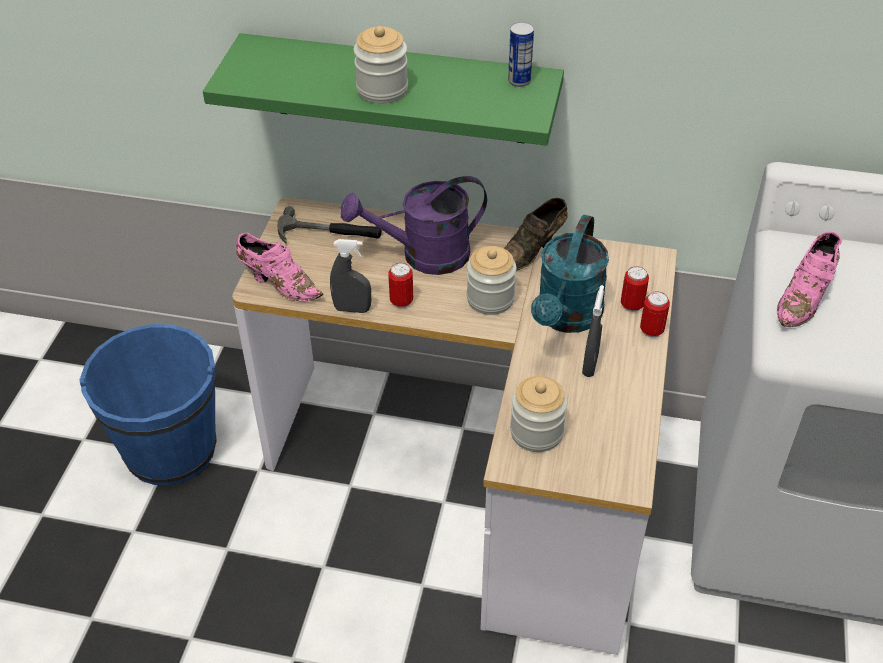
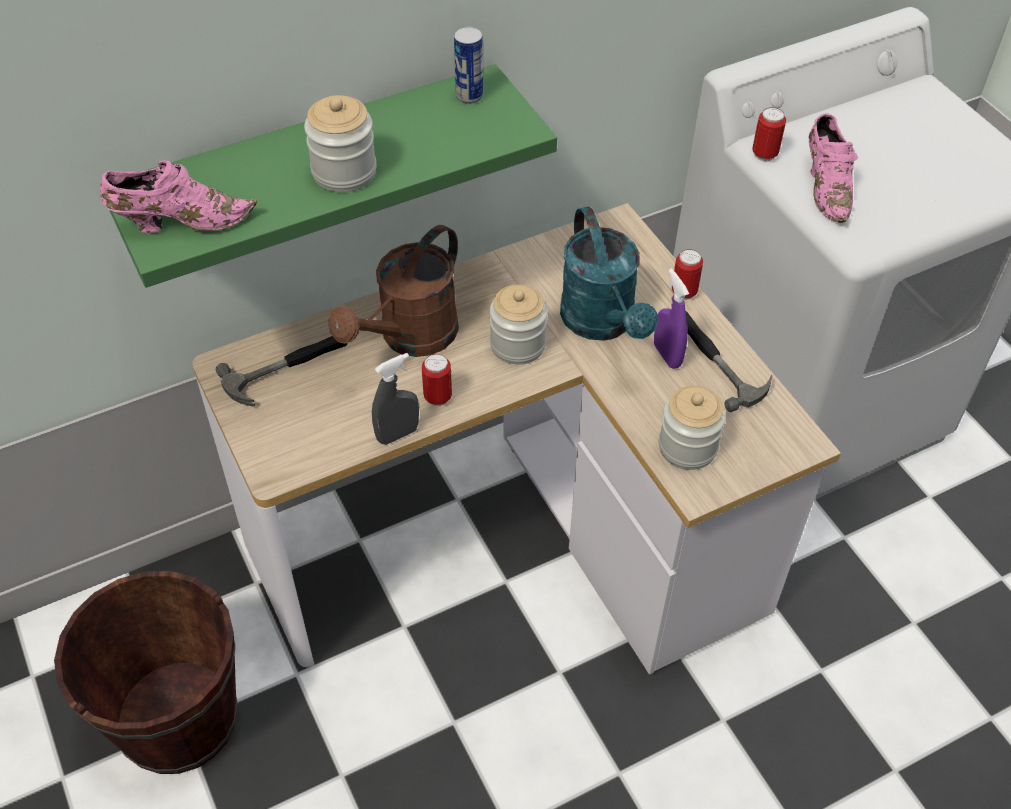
camera: 40 degrees left, 5 degrees up
blue bucket [79,324,216,485] -> brown bucket [54,571,238,774]
pink shoe [236,233,323,302] -> pink shoe moved to [100,160,257,233]
purple watering can [340,176,487,275] -> brown watering can [329,225,459,357]
brown shoe [504,198,568,270] -> none
grey spray bottle [582,285,604,377] -> purple spray bottle [654,269,689,369]
can [621,266,649,312] -> can moved to [752,107,786,161]
none -> hammer [686,311,772,412]

